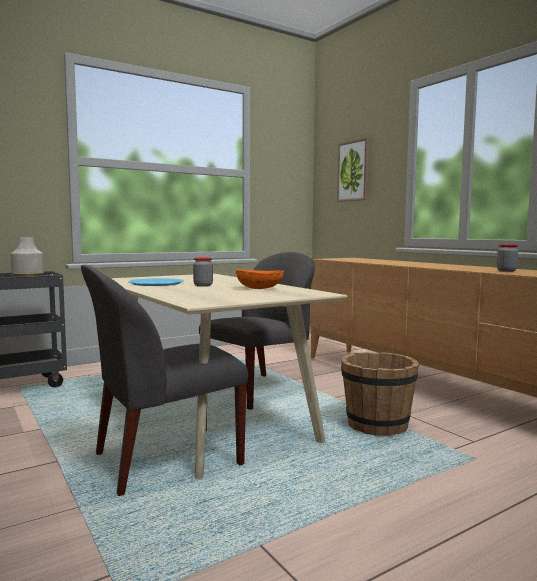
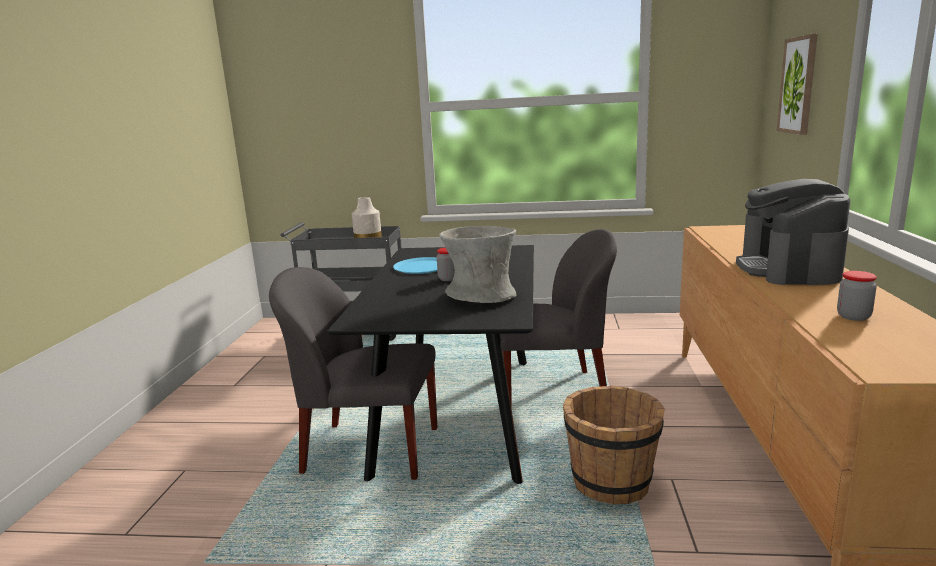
camera: 40 degrees right, 10 degrees up
beige dining table [111,274,347,479] -> black dining table [327,245,534,484]
orange bowl [236,269,284,289] -> grey vase [439,225,516,303]
none -> coffee machine [736,179,851,285]

